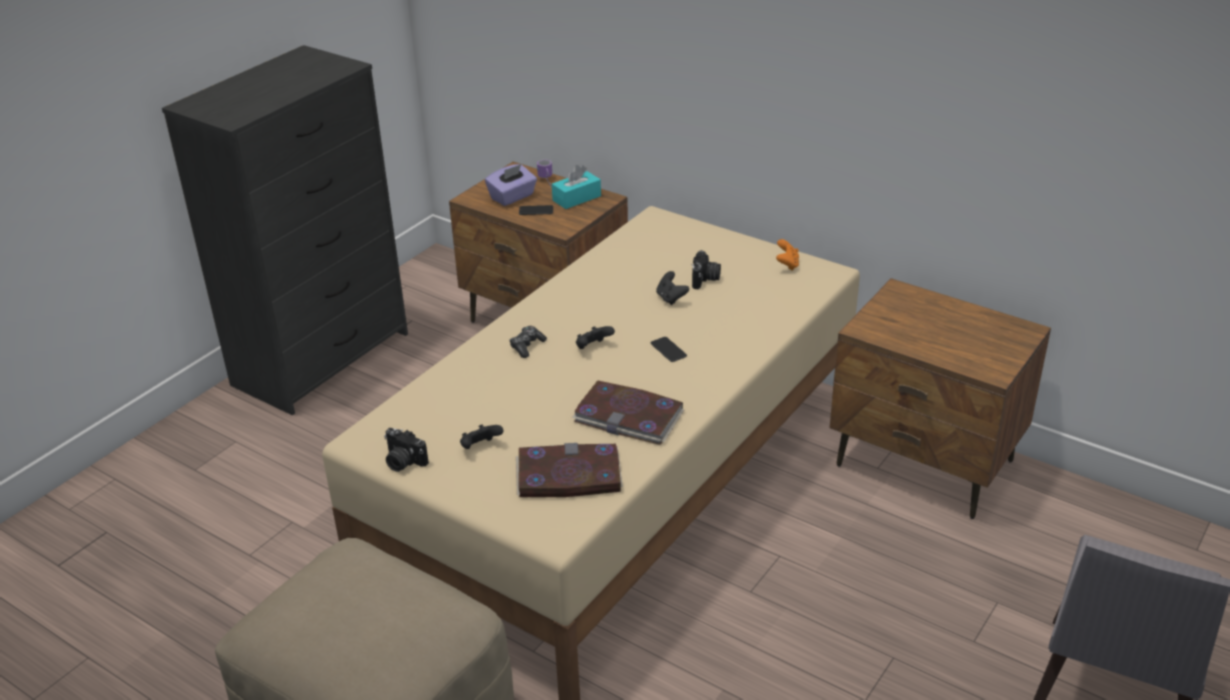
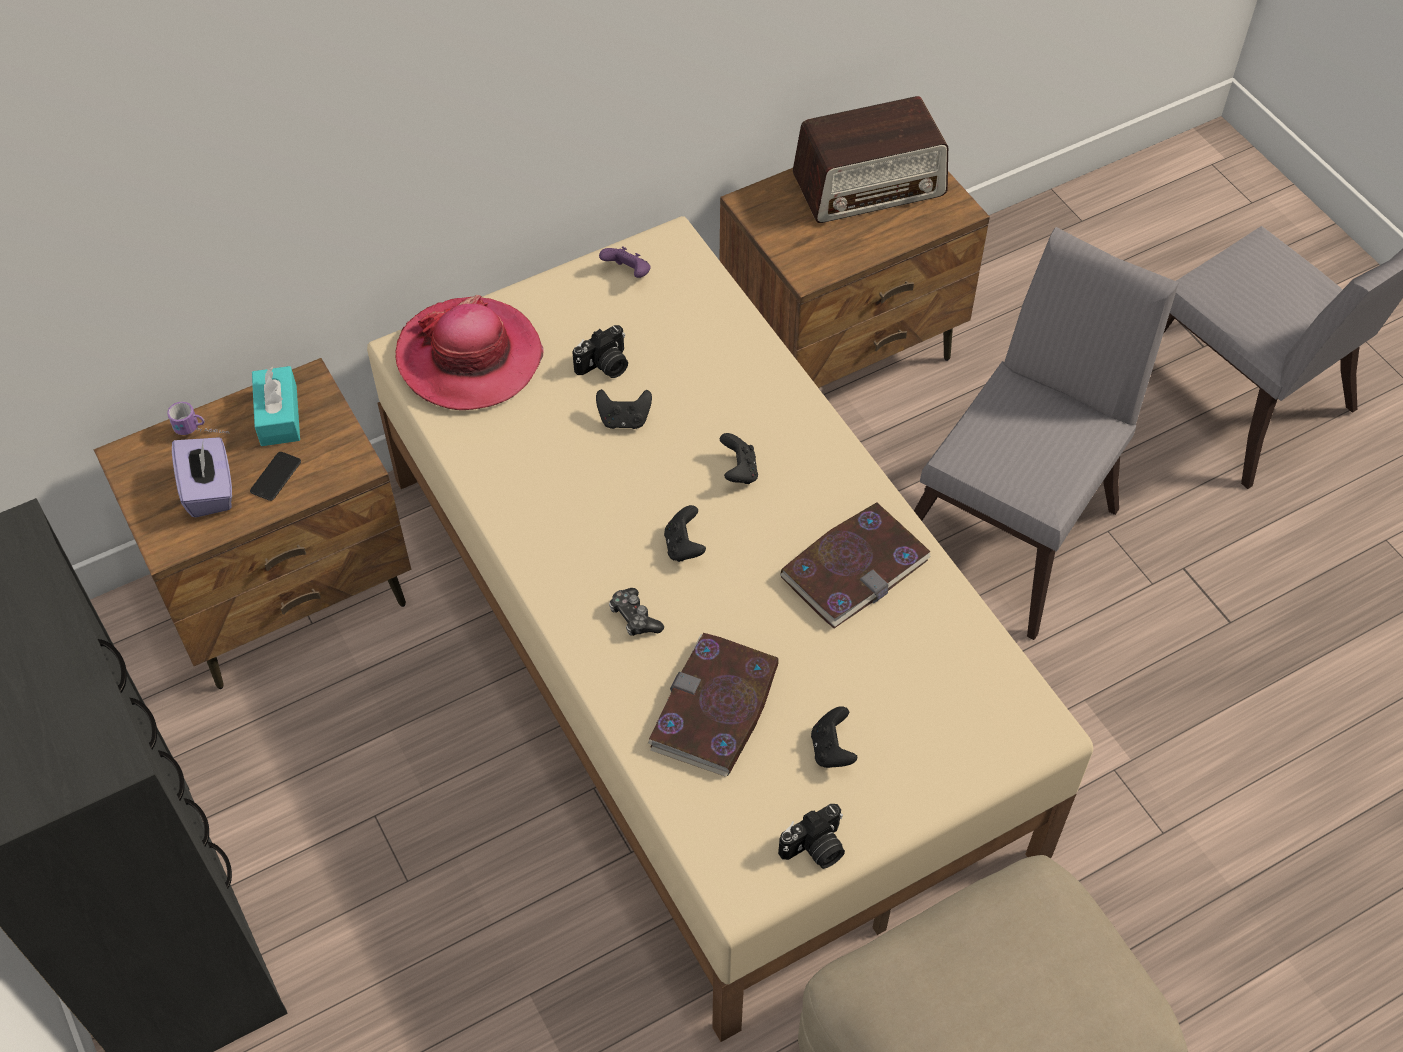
camera: 65 degrees left, 20 degrees up
book [516,443,623,497] -> book moved to [648,633,779,777]
phone [651,337,687,362] -> black game controller [720,433,758,484]
camera [692,250,721,289] -> camera turned 105 degrees clockwise [572,325,628,378]
orange game controller [776,239,799,271] -> purple game controller [599,247,651,278]
none -> hat [395,295,544,410]
none -> radio [792,96,948,223]
none -> grey chair [914,227,1179,640]

